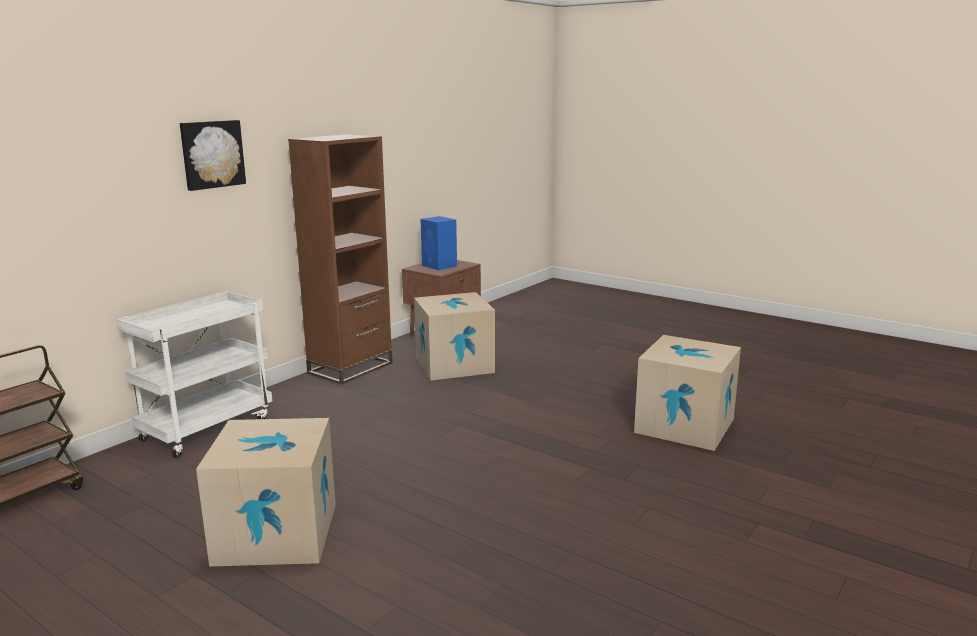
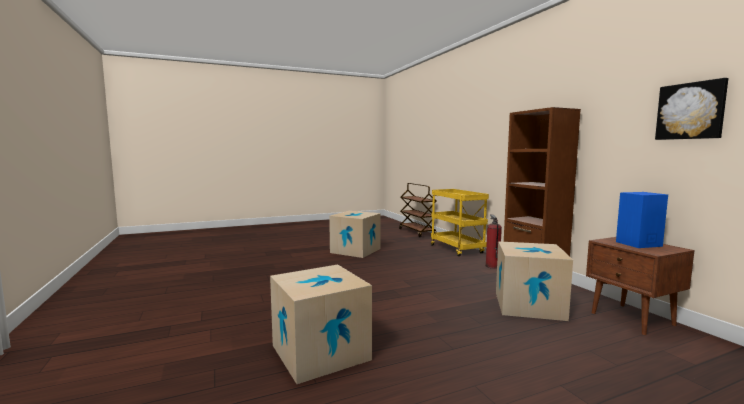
camera: 120 degrees right, 10 degrees down
white cart [117,291,272,458] -> yellow cart [431,189,489,256]
picture [180,120,246,191] -> picture moved to [655,78,728,140]
none -> fire extinguisher [485,214,502,269]

